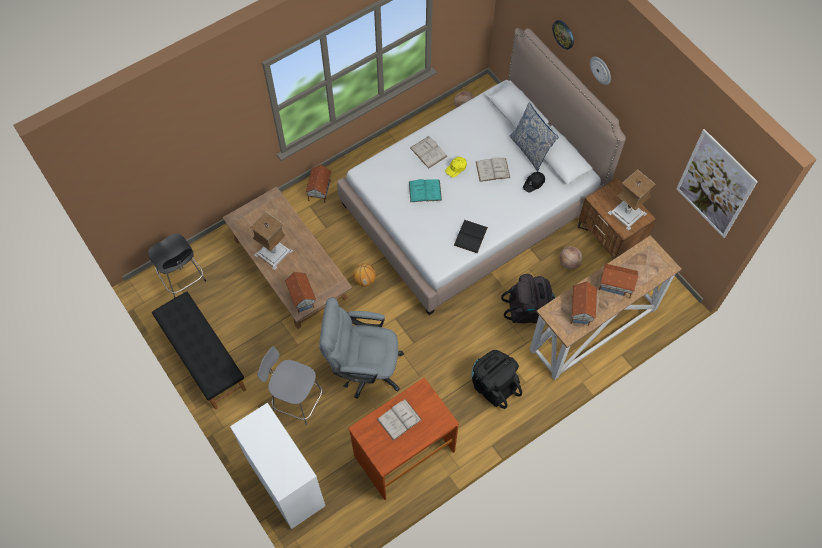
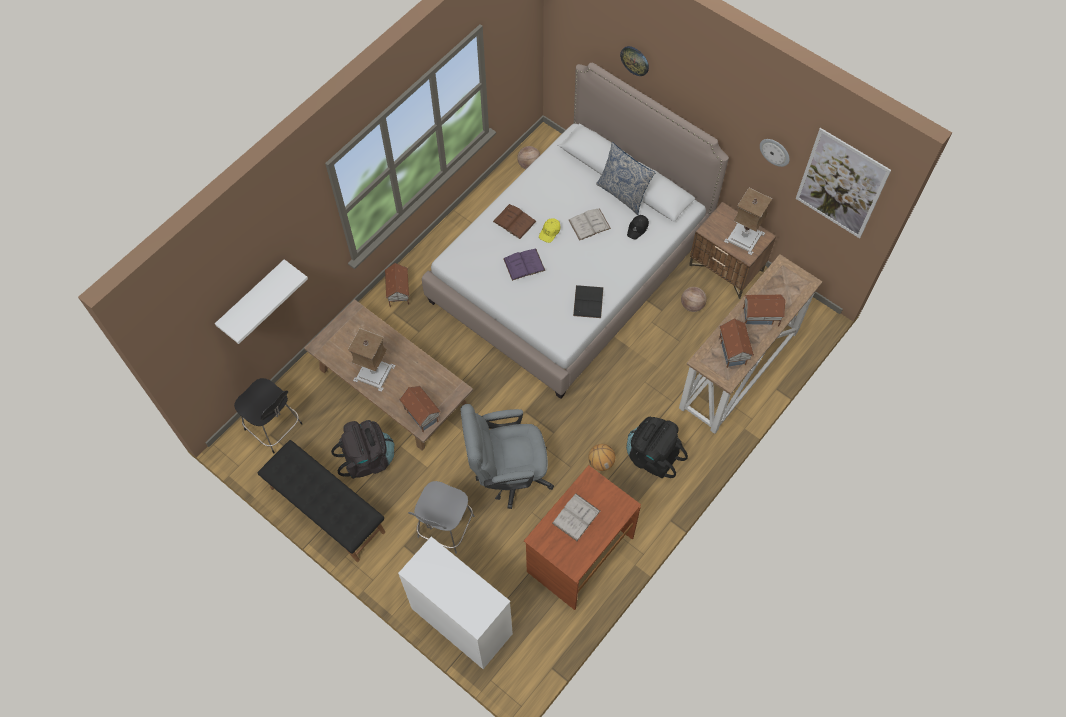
camera: 15 degrees left, 0 degrees up
grey chair [257,346,324,425] -> grey chair turned 75 degrees counterclockwise [408,481,475,554]
basketball [353,263,376,286] -> basketball moved to [588,444,615,471]
turquoise book [409,179,442,202] -> purple book [503,249,545,281]
white book [410,136,447,169] -> brown book [493,204,536,239]
black backpack [501,274,555,323] -> black backpack moved to [331,420,395,479]
wall clock [590,57,611,85] -> wall clock moved to [760,139,790,167]
none -> white shelf [215,259,308,344]

